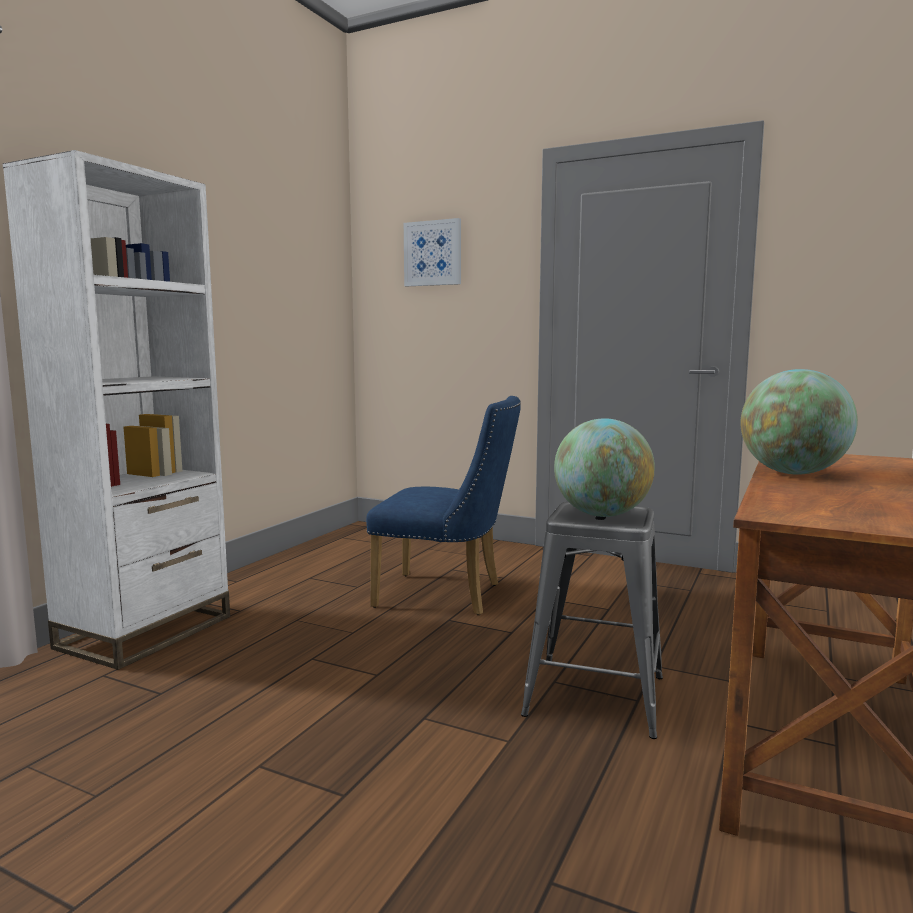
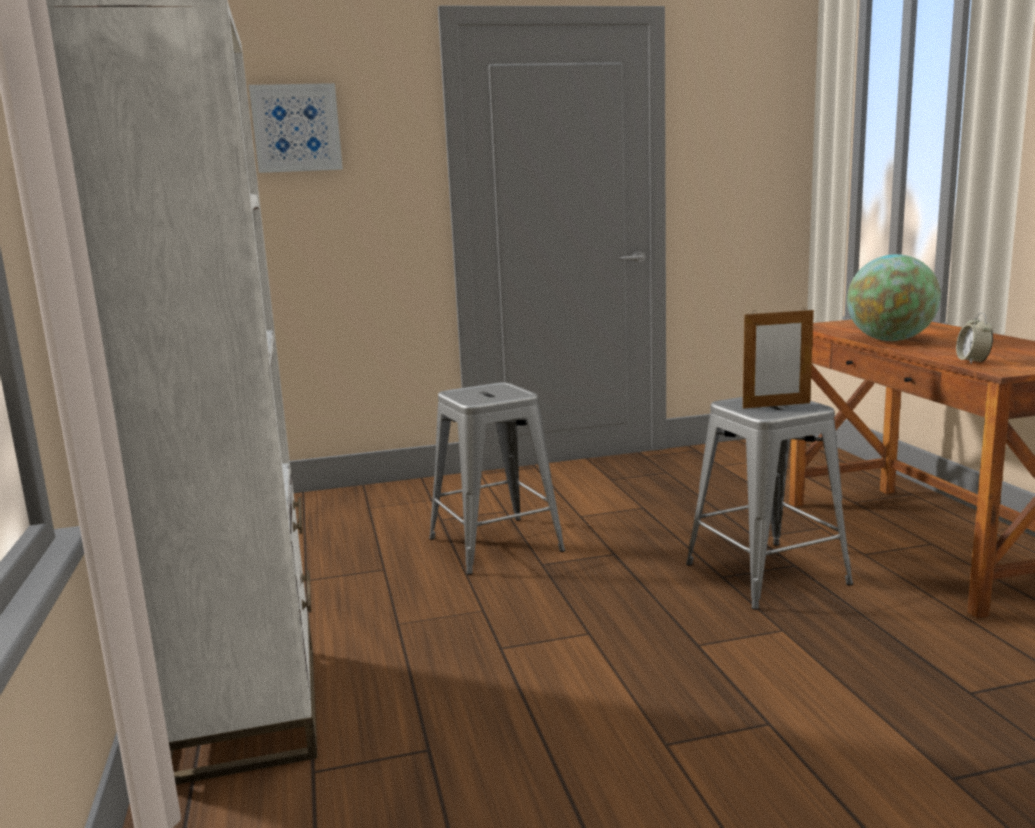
camera: 40 degrees left, 5 degrees up
blue chair [366,396,521,615] -> grey stool [429,382,565,575]
globe [554,418,655,517] -> picture frame [743,307,814,409]
none -> alarm clock [956,313,993,364]

